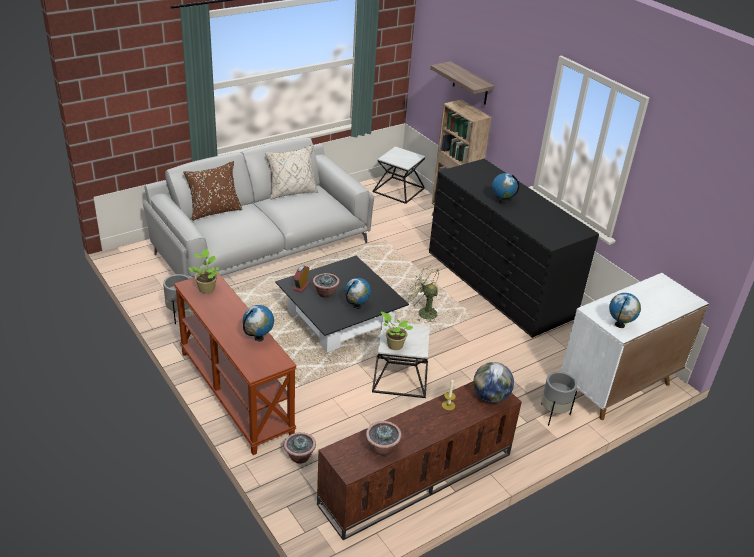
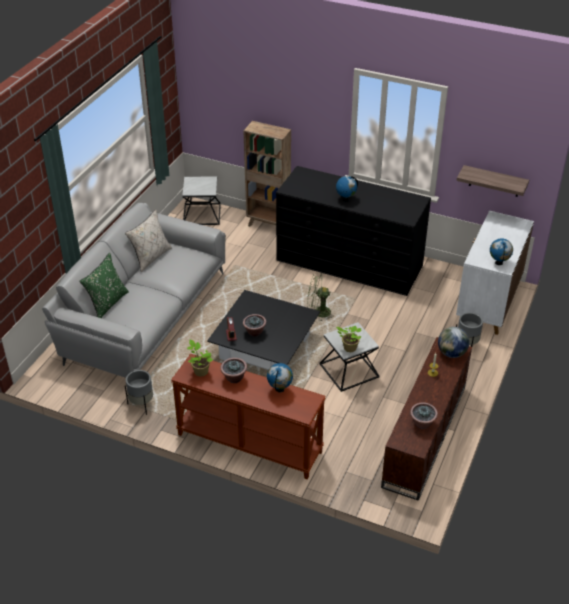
camera: 30 degrees left, 5 degrees up
brown pillow [183,161,243,221] -> green pillow [79,253,129,318]
potted plant [284,432,316,464] -> potted plant moved to [220,358,247,383]
globe [345,278,371,309] -> none
shelf [430,61,494,105] -> shelf moved to [456,165,529,197]

